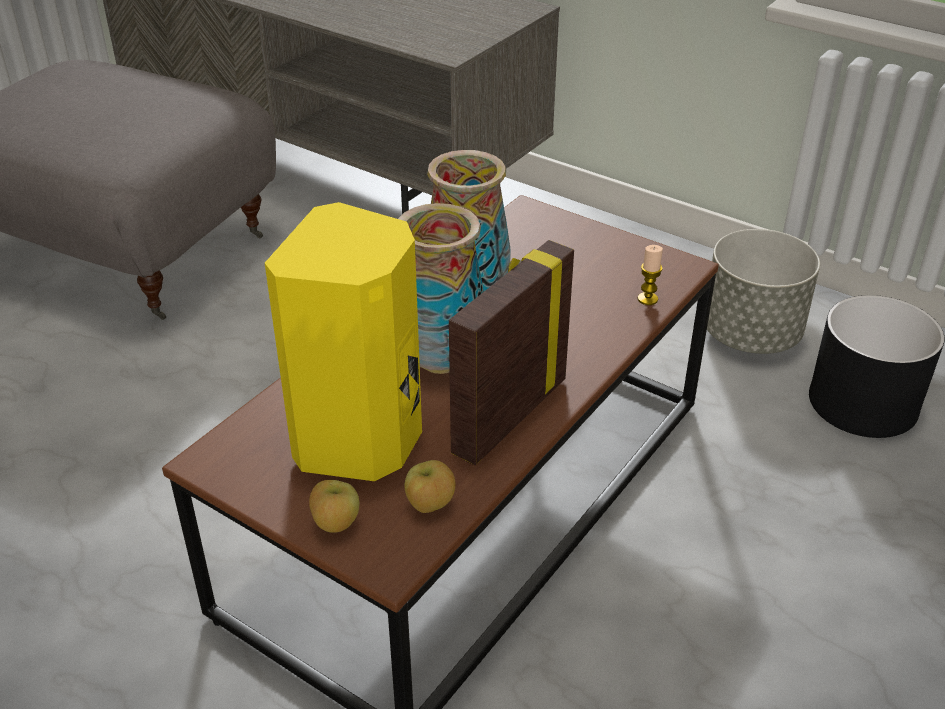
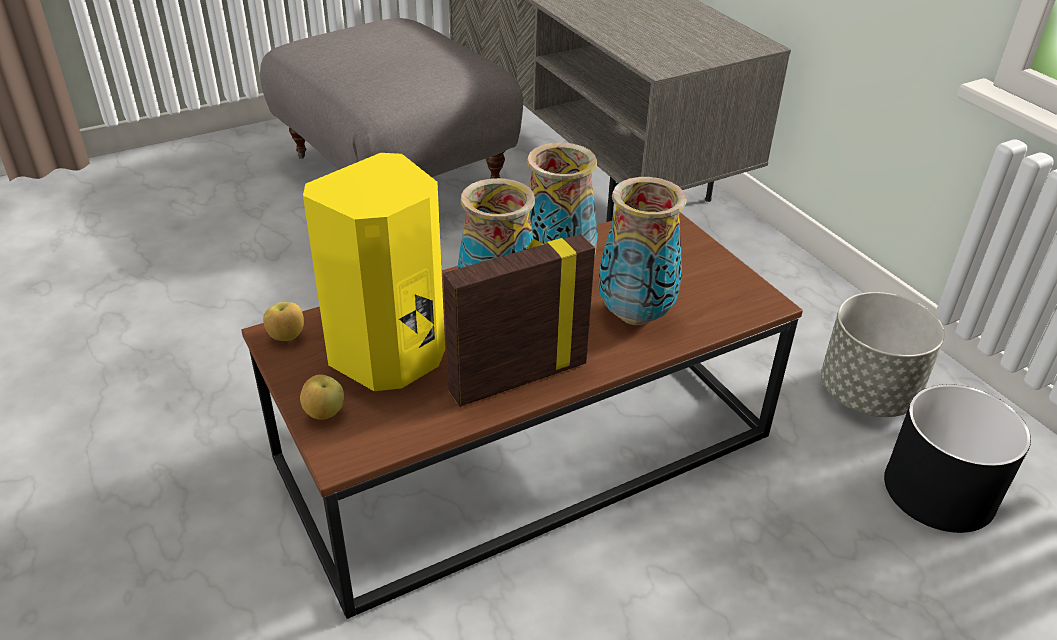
camera: 25 degrees right, 0 degrees up
apple [405,460,456,513] -> apple moved to [263,302,304,341]
candle [638,245,663,305] -> none
none -> vase [599,177,687,325]

